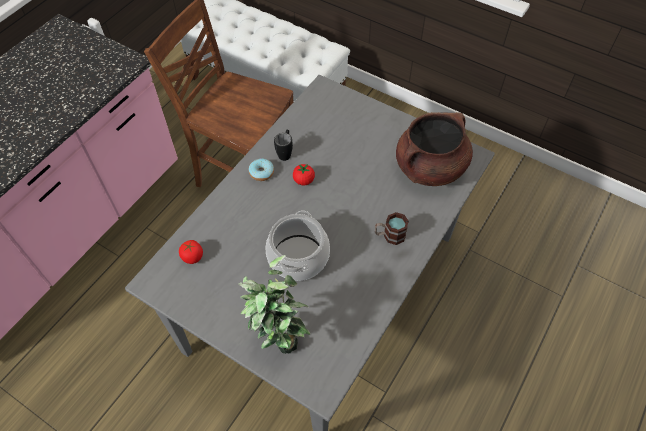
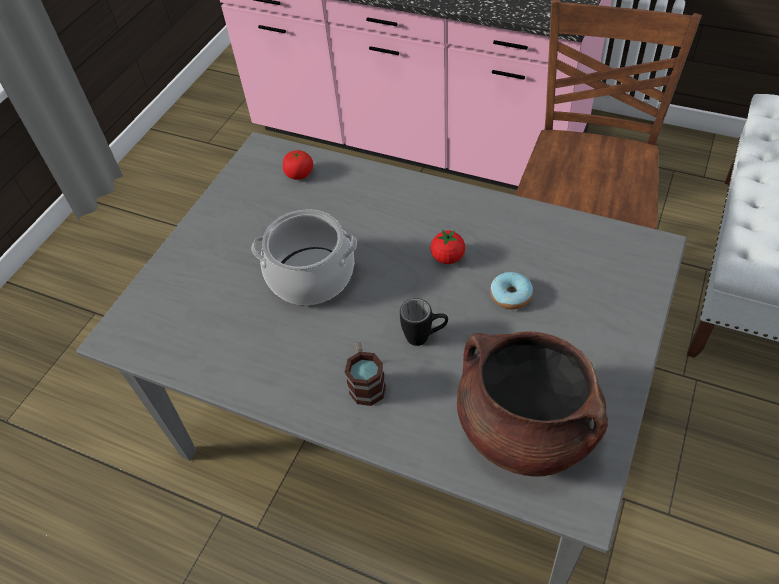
camera: 85 degrees right, 5 degrees down
potted plant [238,255,310,354] -> none
donut [249,158,274,181] -> donut moved to [490,272,533,309]
black mug [274,130,293,161] -> black mug moved to [400,298,448,346]

